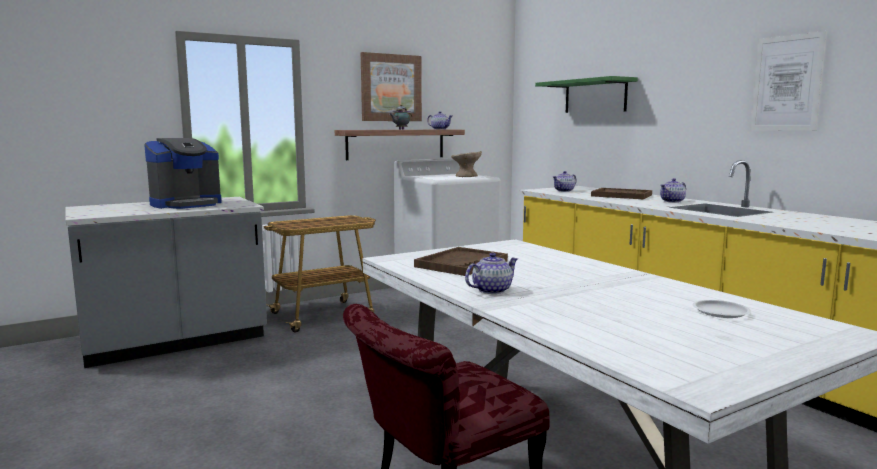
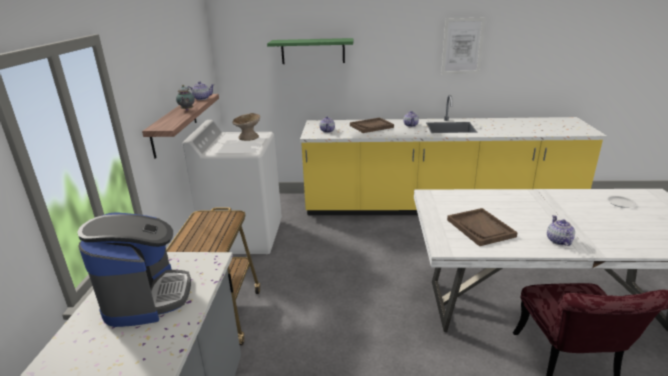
camera: 55 degrees left, 15 degrees up
picture [361,52,422,121] -> none

